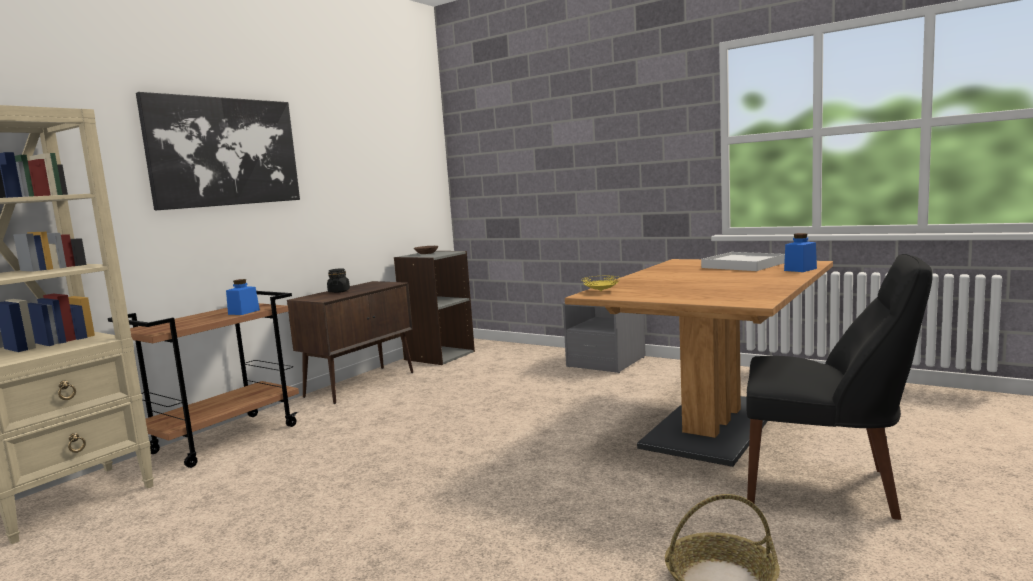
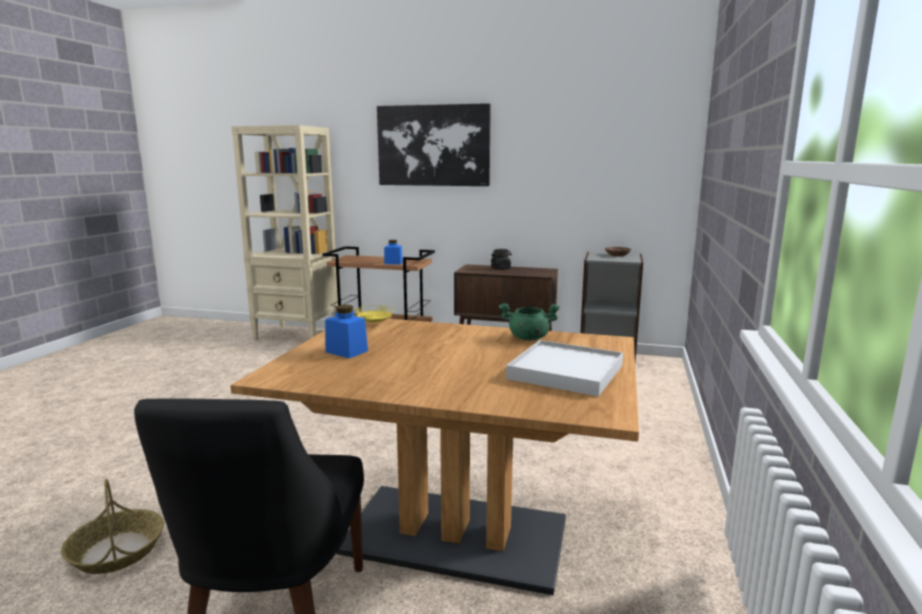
camera: 70 degrees right, 5 degrees up
grey nightstand [562,302,646,373] -> none
blue jar [784,233,817,272] -> blue jar moved to [325,305,368,358]
none -> green cooking pot [499,303,560,340]

